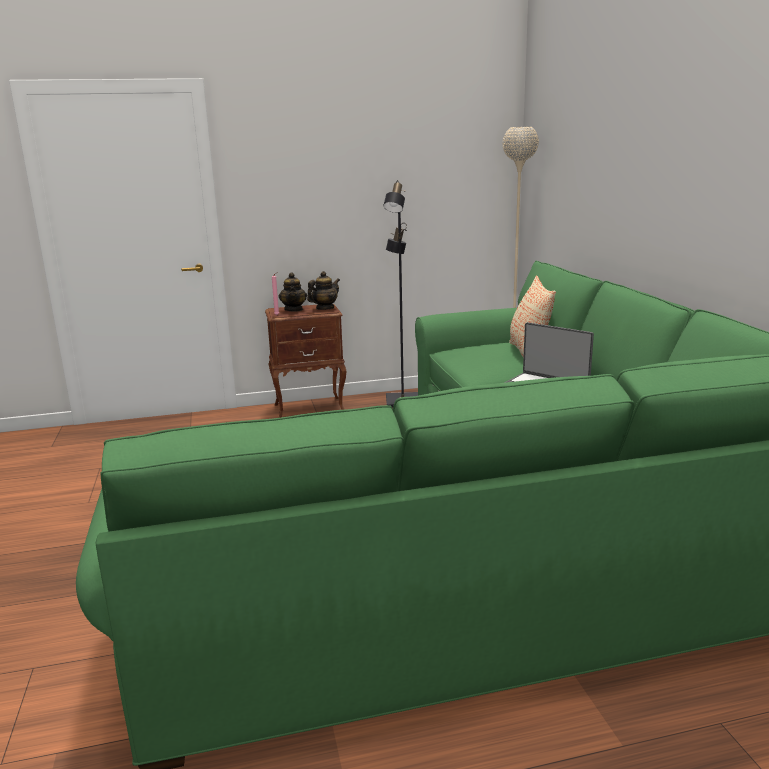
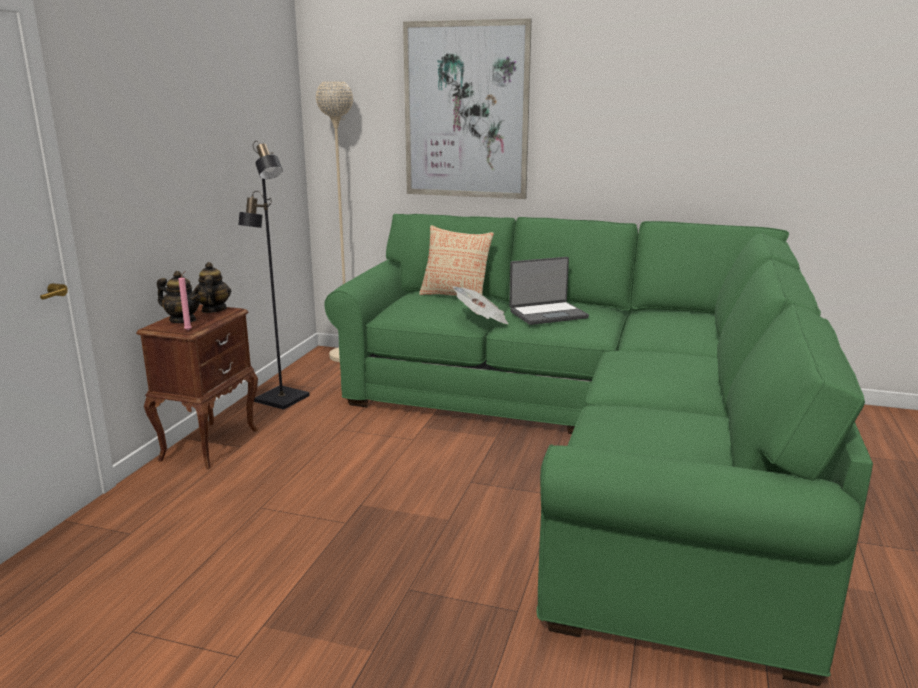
camera: 60 degrees left, 0 degrees up
none -> picture [403,18,532,199]
none -> newspaper [452,286,508,324]

